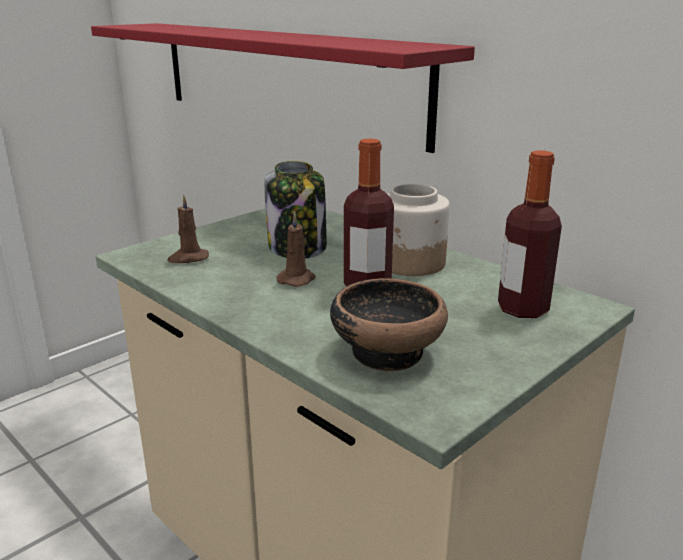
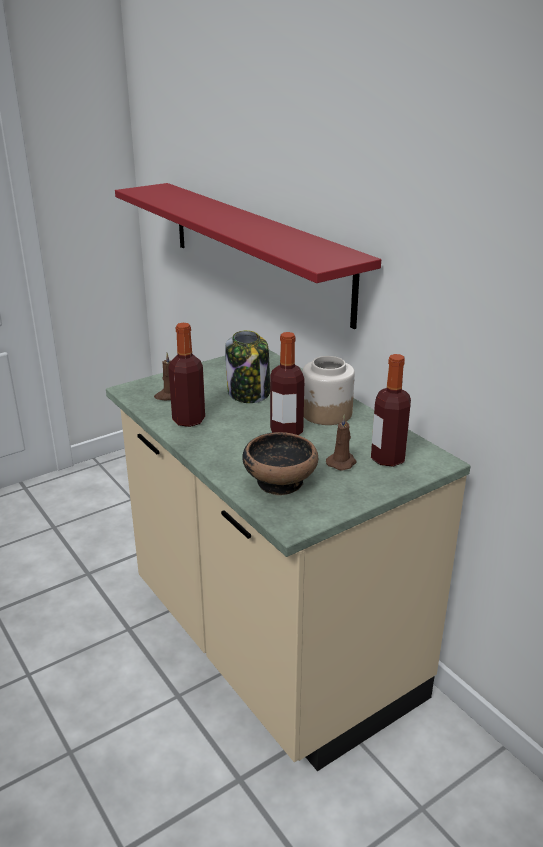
camera: 10 degrees right, 5 degrees up
brown candle [276,212,316,287] -> brown candle moved to [326,415,357,471]
none -> bottle [168,323,205,427]

